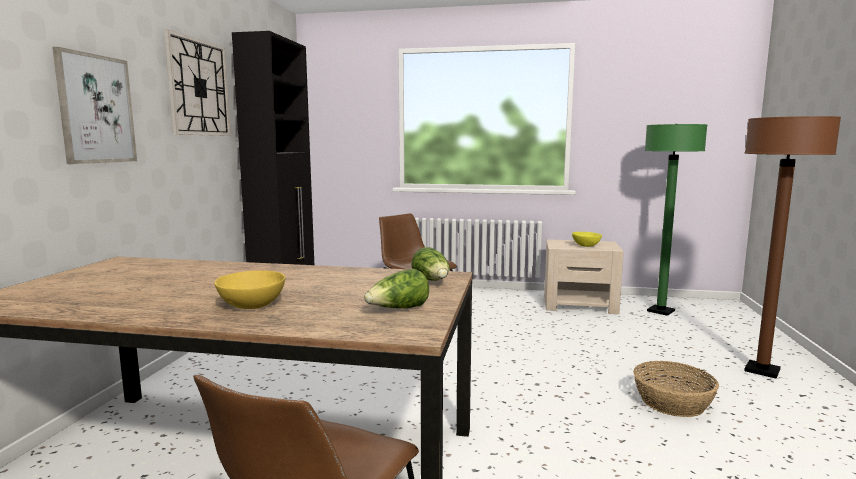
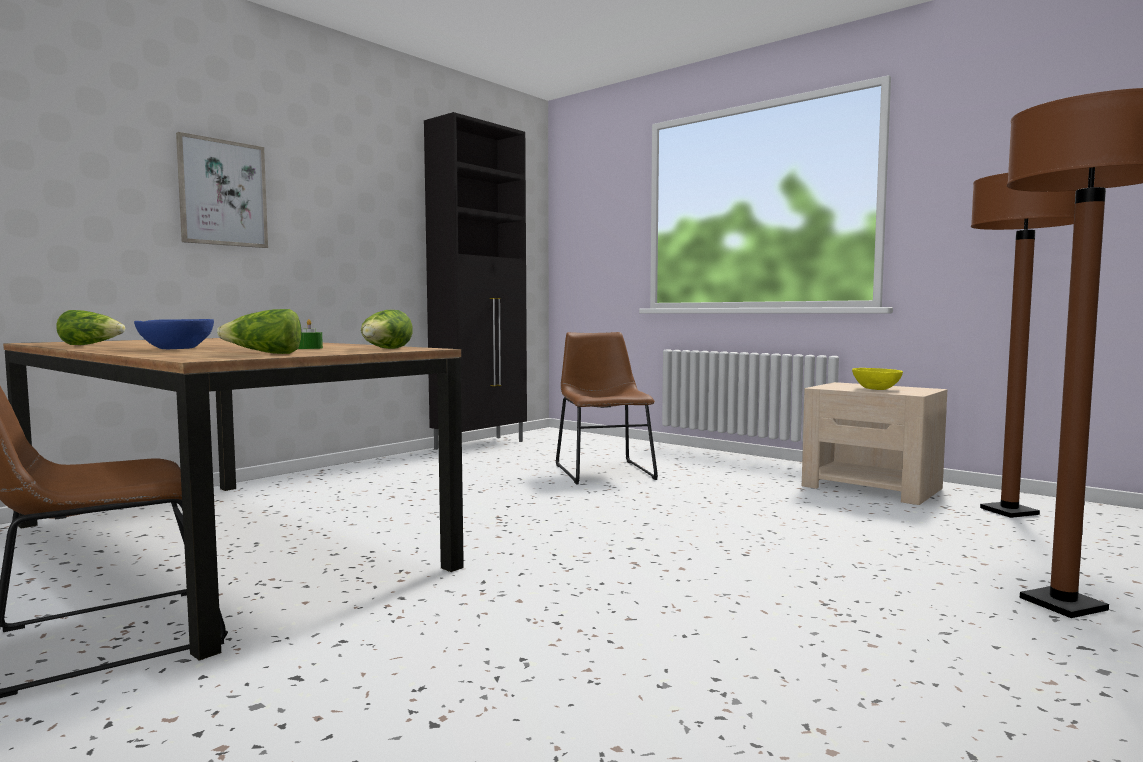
camera: 30 degrees right, 5 degrees down
wall clock [164,30,231,136] -> none
yellow bowl [215,270,285,309] -> blue bowl [134,319,214,349]
basket [633,361,719,417] -> none
green floor lamp [645,124,707,316] -> brown floor lamp [971,173,1076,518]
none -> lettuce [56,310,125,345]
none -> green candle [298,319,323,349]

